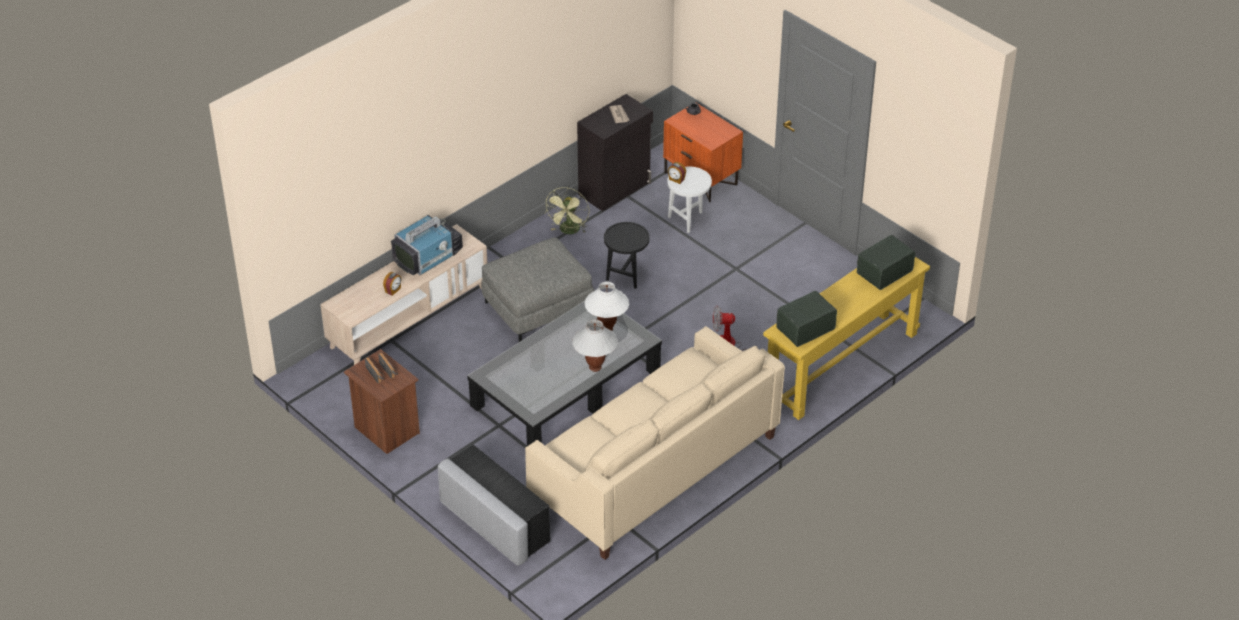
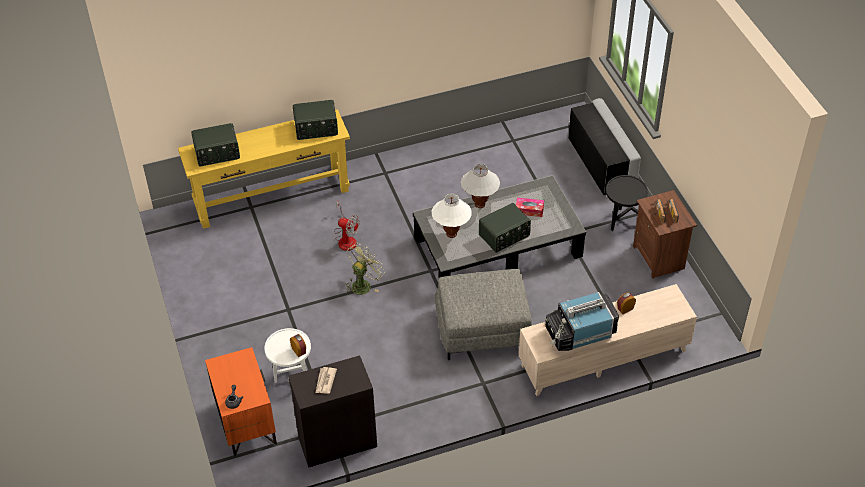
camera: 155 degrees left, 5 degrees up
beige sofa [525,326,785,560] -> none
green fan [545,187,589,234] -> green fan moved to [345,243,385,295]
black side table [604,222,650,289] -> black side table moved to [606,175,648,231]
none -> radio [479,203,531,253]
none -> tissue box [516,198,544,217]

